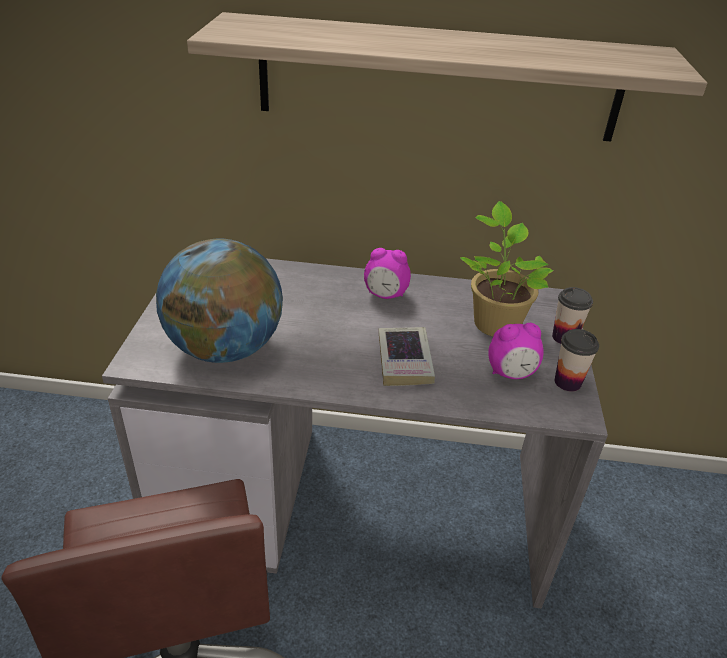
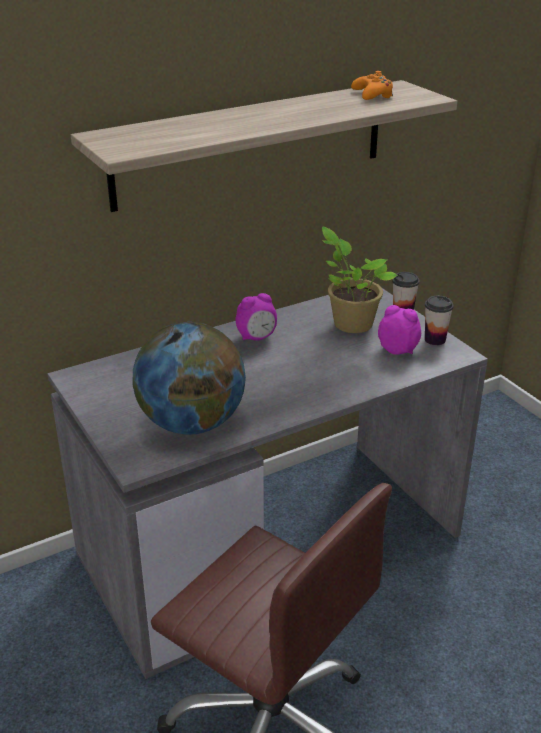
camera: 35 degrees left, 5 degrees down
book [379,327,435,386] -> none
alarm clock [488,323,544,379] -> alarm clock turned 105 degrees counterclockwise [378,305,421,355]
none -> orange game controller [351,71,393,100]

